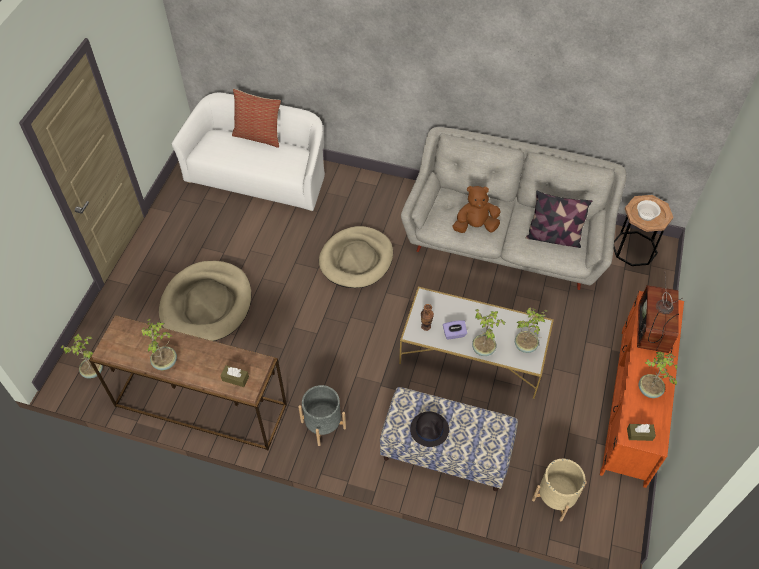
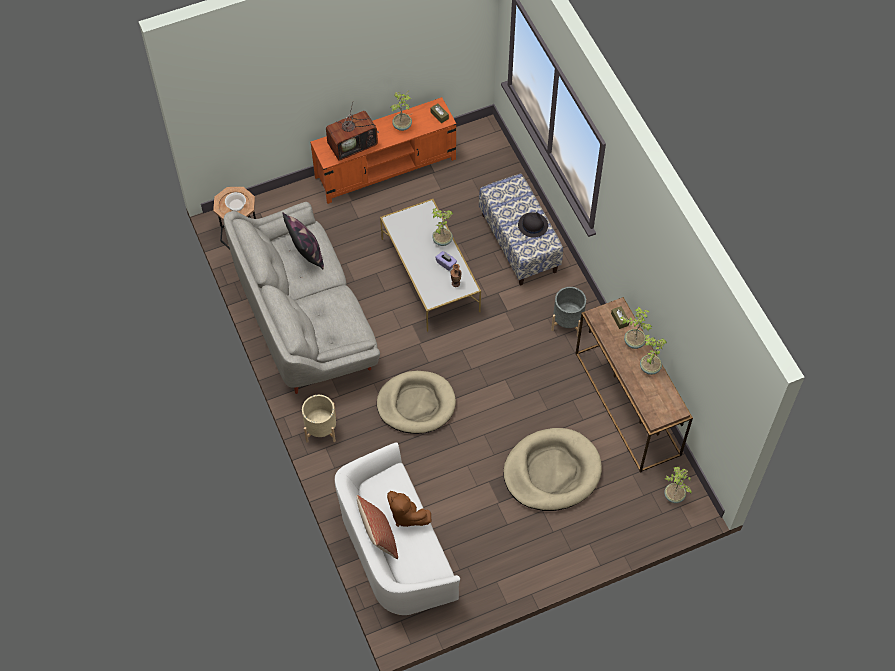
camera: 130 degrees left, 5 degrees up
brown plush toy [452,186,501,233] -> brown plush toy moved to [387,491,431,527]
potted plant [515,308,547,353] -> potted plant moved to [619,306,652,349]
beige planter [532,459,587,521] -> beige planter moved to [302,395,336,443]

